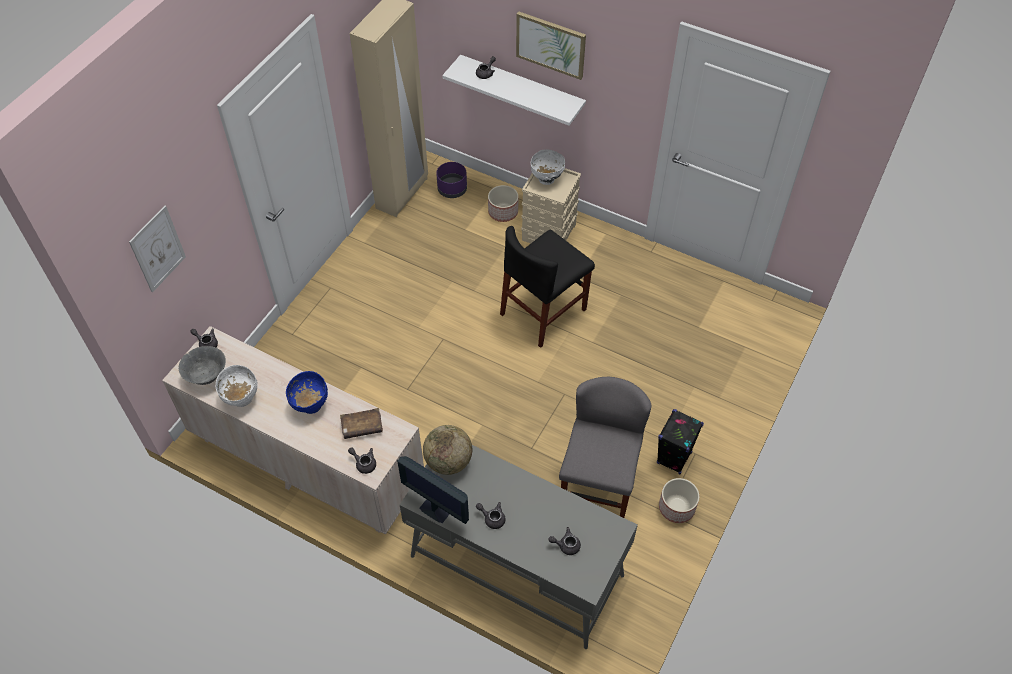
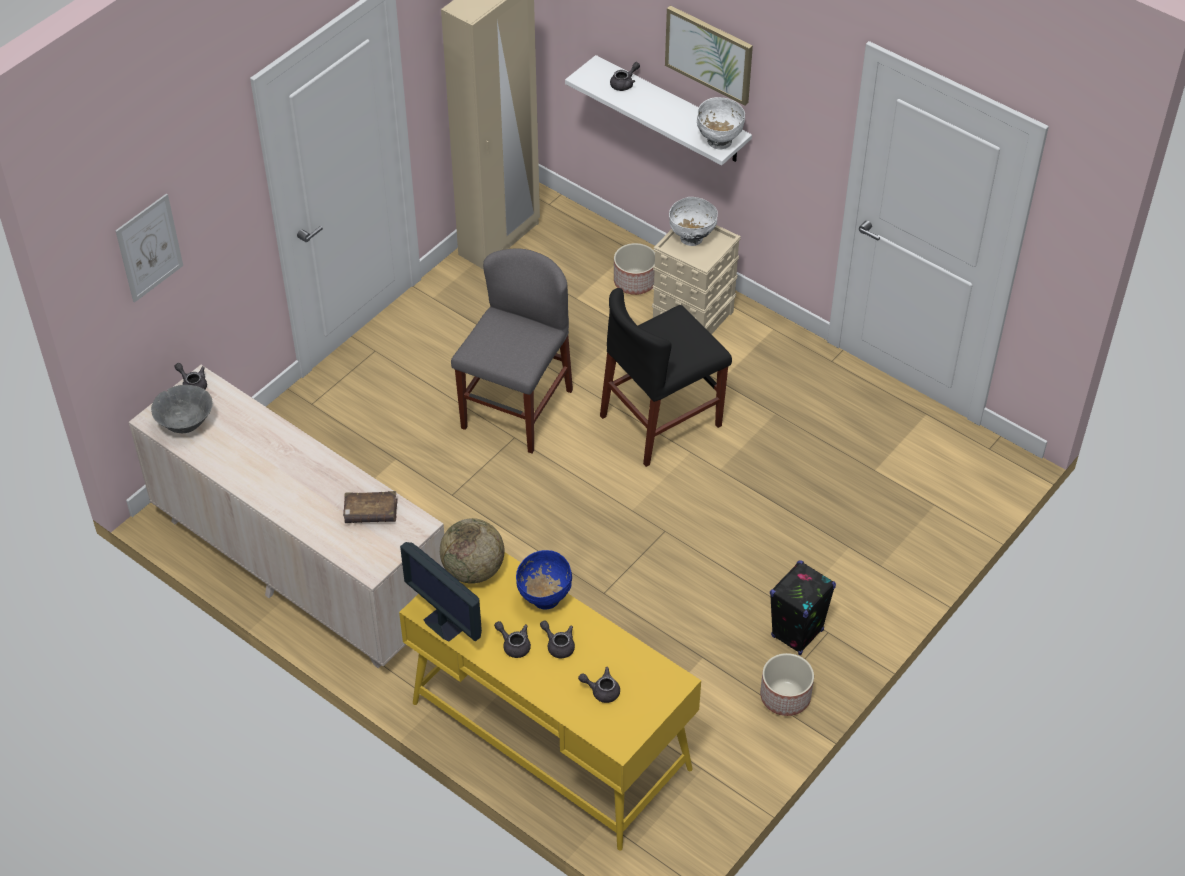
camera: 10 degrees right, 5 degrees down
white bowl [216,365,258,407] -> white bowl moved to [697,97,745,149]
blue bowl [286,371,328,414] -> blue bowl moved to [516,550,572,609]
grey teapot [348,447,376,474] -> grey teapot moved to [540,621,575,658]
grey desk [400,445,638,649] -> yellow desk [399,552,701,851]
purple planter [436,162,467,198] -> none
grey chair [559,377,651,518] -> grey chair moved to [451,248,573,453]

